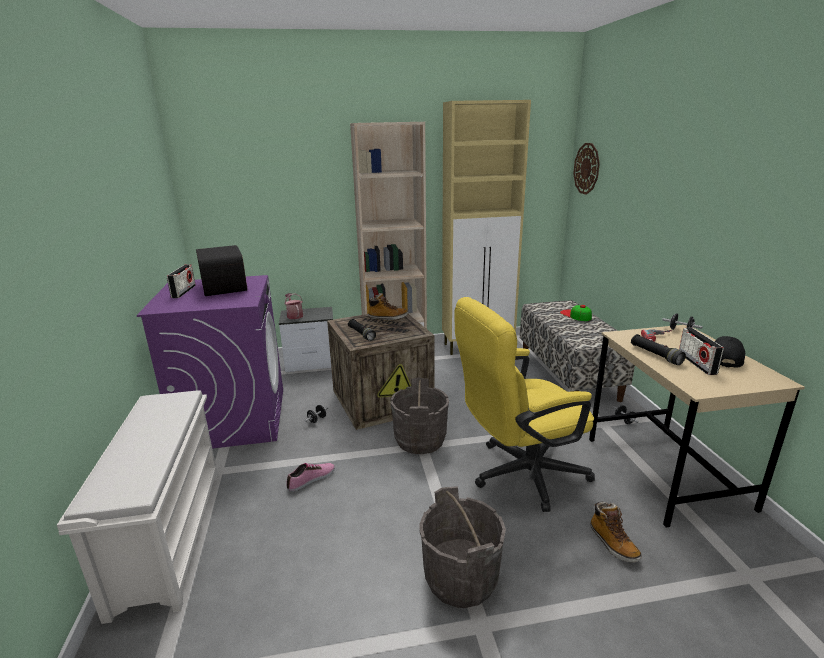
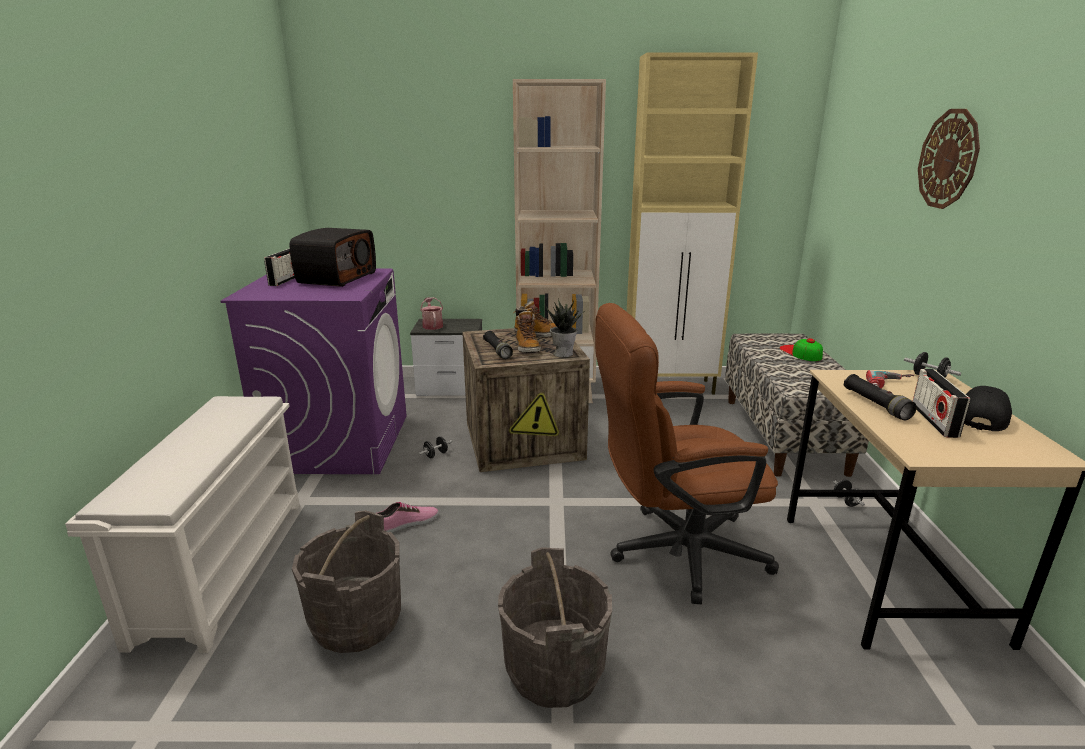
camera: 10 degrees right, 0 degrees up
radio [196,245,247,296] -> radio turned 150 degrees counterclockwise [289,228,376,287]
grey bucket [390,377,449,454] -> grey bucket moved to [292,510,401,653]
yellow office chair [455,297,595,512] -> brown office chair [595,303,779,605]
wall clock [573,143,600,195] -> wall clock moved to [918,109,980,209]
boot [590,501,642,563] -> boot moved to [516,311,541,353]
none -> potted plant [546,298,585,357]

